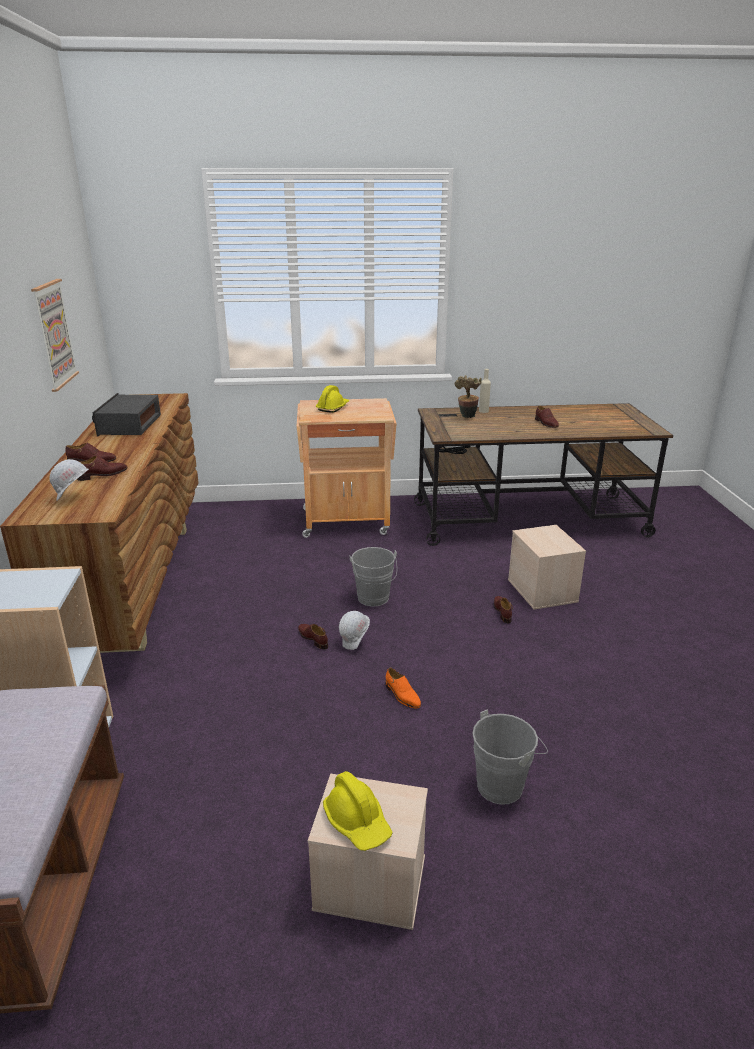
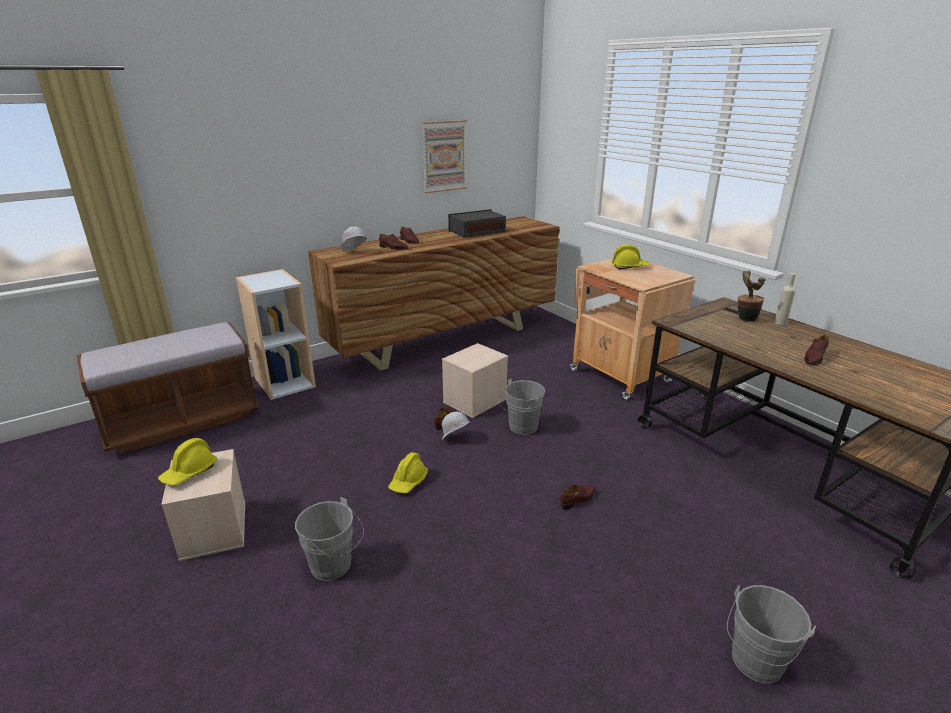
camera: 60 degrees right, 0 degrees up
orange shoe [385,668,421,709] -> yellow hard hat [388,452,428,493]
beige storage box [508,525,586,610] -> beige storage box moved to [442,343,508,418]
none -> grey bucket [727,585,816,683]

